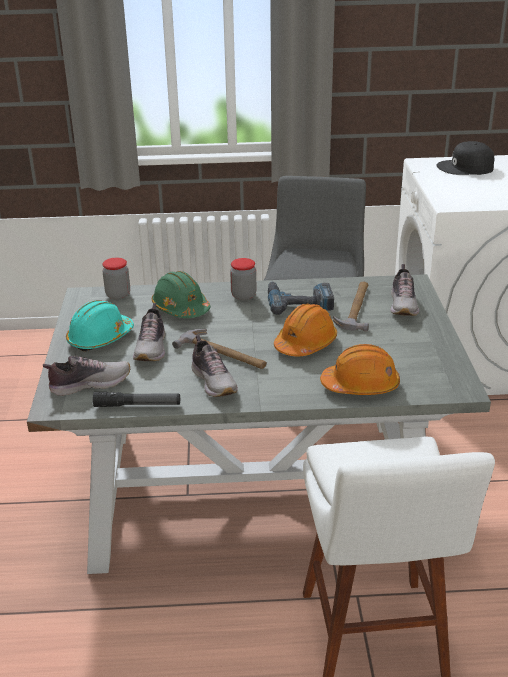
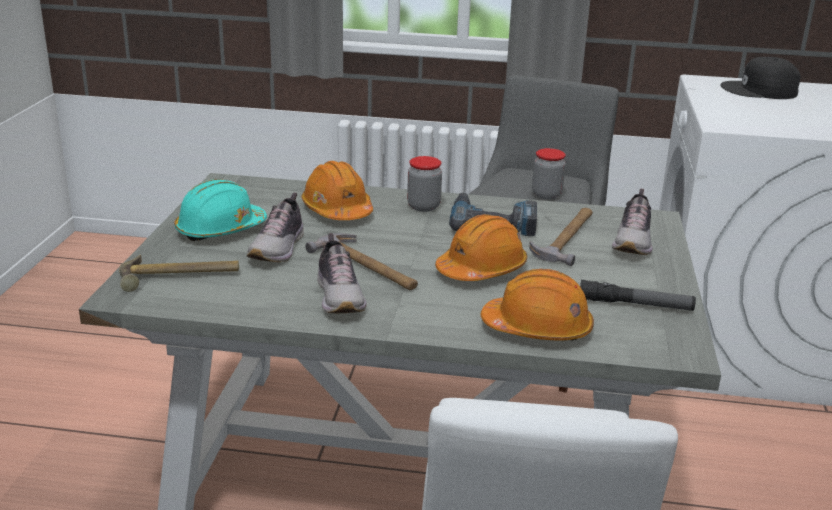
camera: 10 degrees right, 5 degrees down
shoe [43,355,130,396] -> hammer [119,254,239,292]
flashlight [93,392,180,407] -> flashlight moved to [580,280,696,311]
jar [102,258,130,300] -> jar moved to [532,148,566,199]
green hard hat [152,271,210,318] -> orange hard hat [301,161,373,220]

